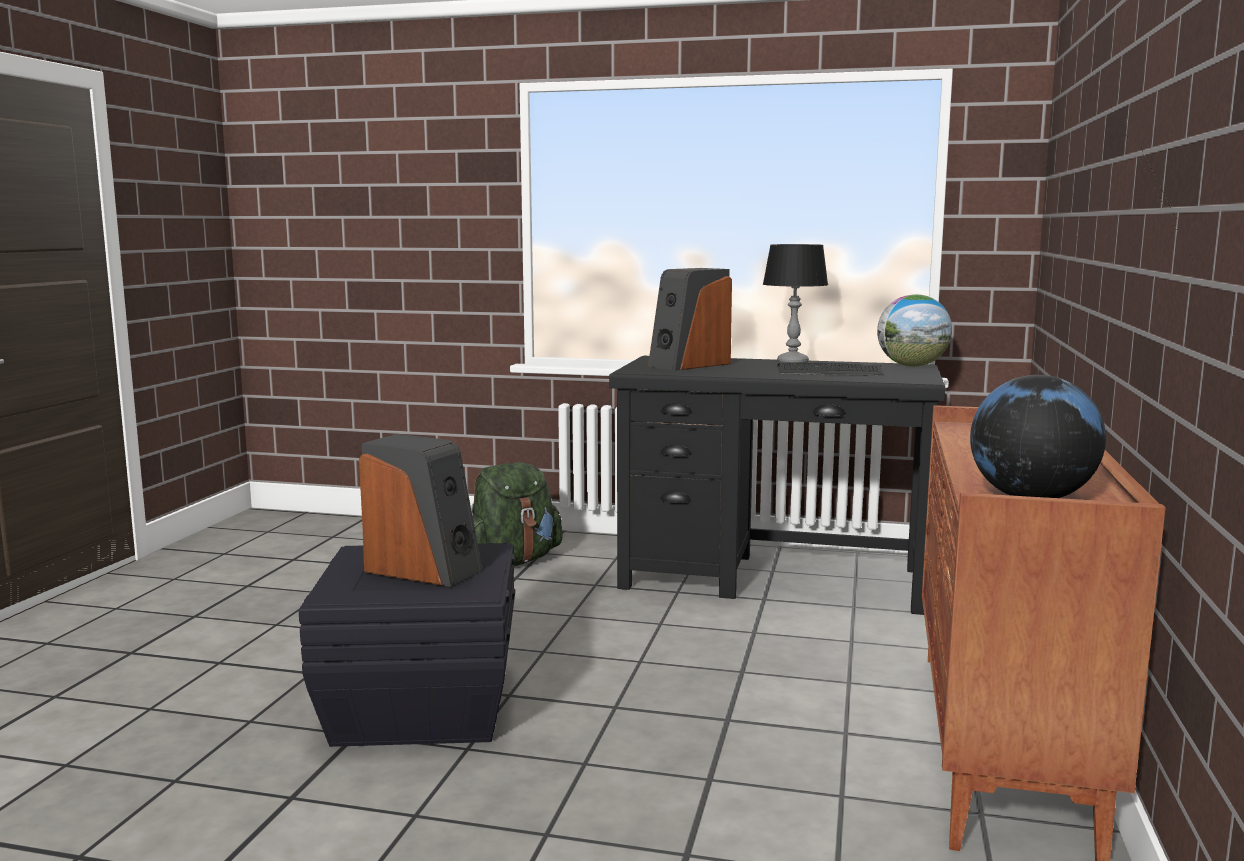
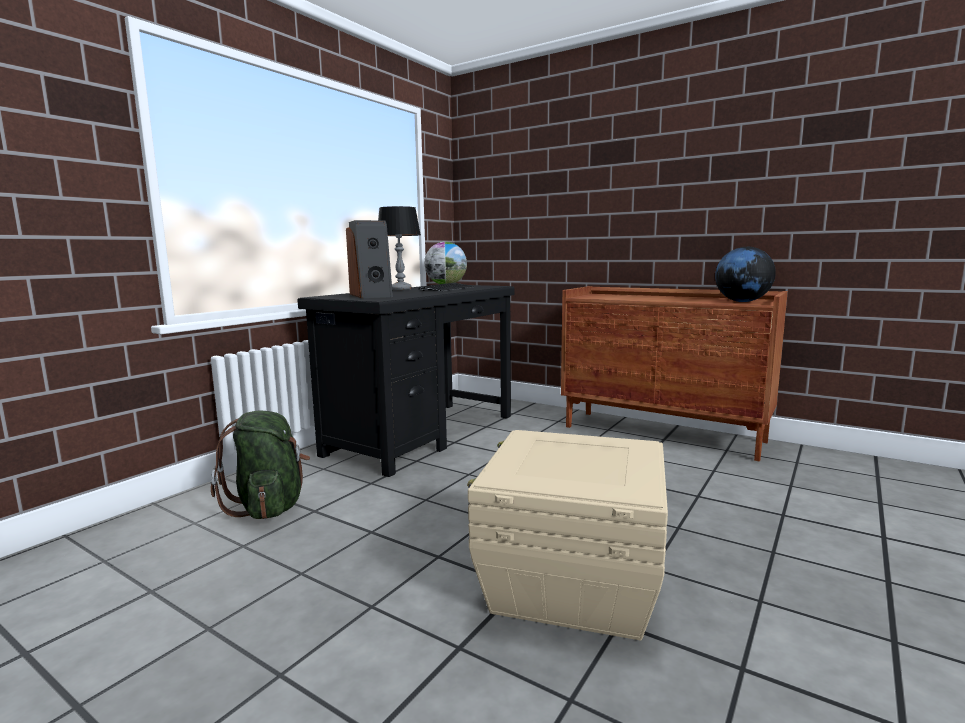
camera: 70 degrees left, 0 degrees up
black storage box [298,543,515,747] -> beige storage box [467,430,668,641]
speaker [359,434,483,587] -> none

